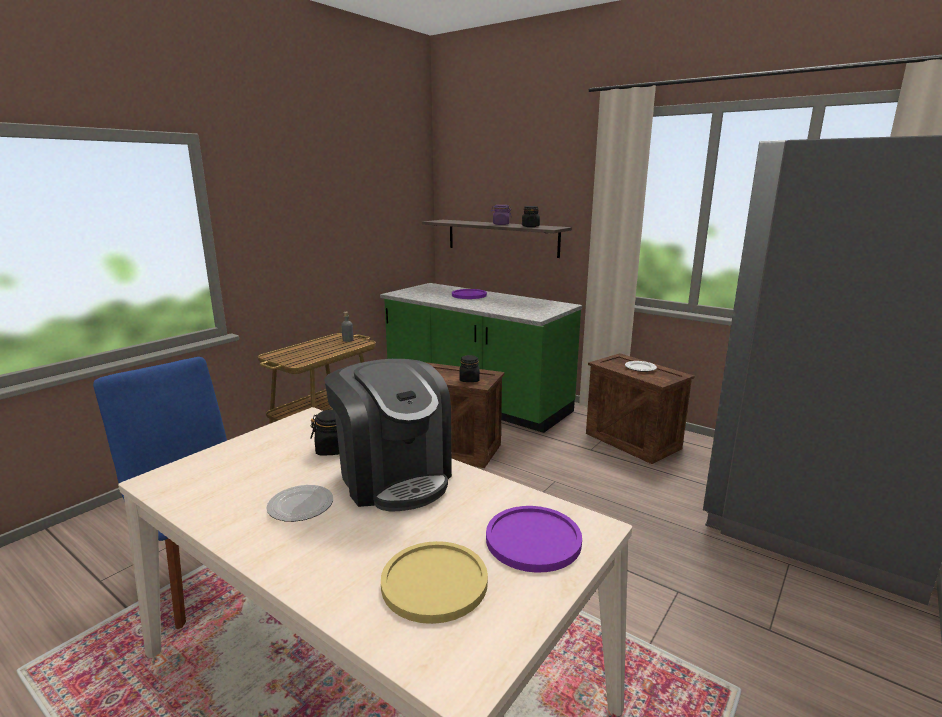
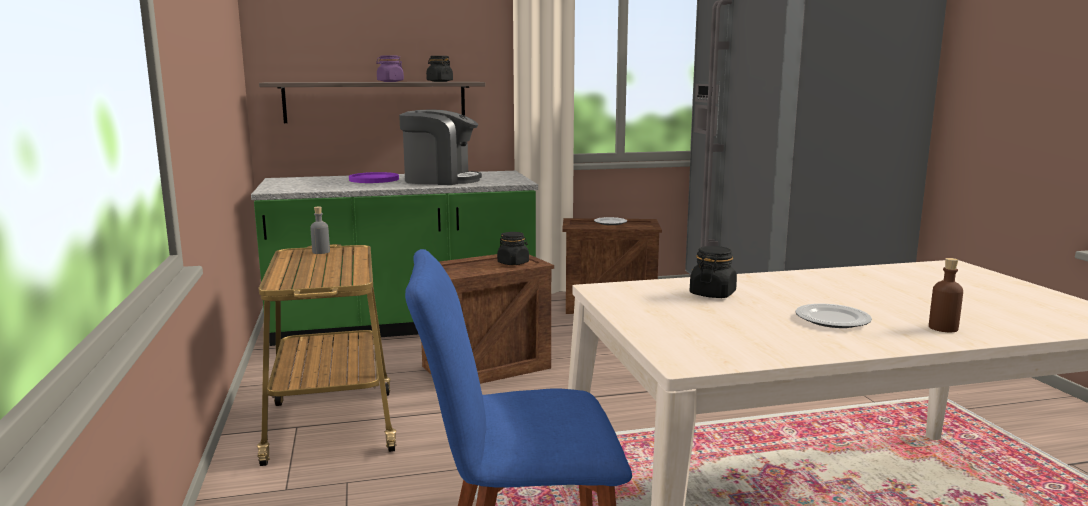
camera: 50 degrees left, 5 degrees down
coffee machine [324,359,452,511] -> coffee machine moved to [399,110,482,185]
yellow plate [381,541,488,624] -> none
purple plate [486,506,582,573] -> none
none -> brown bottle [929,258,963,332]

